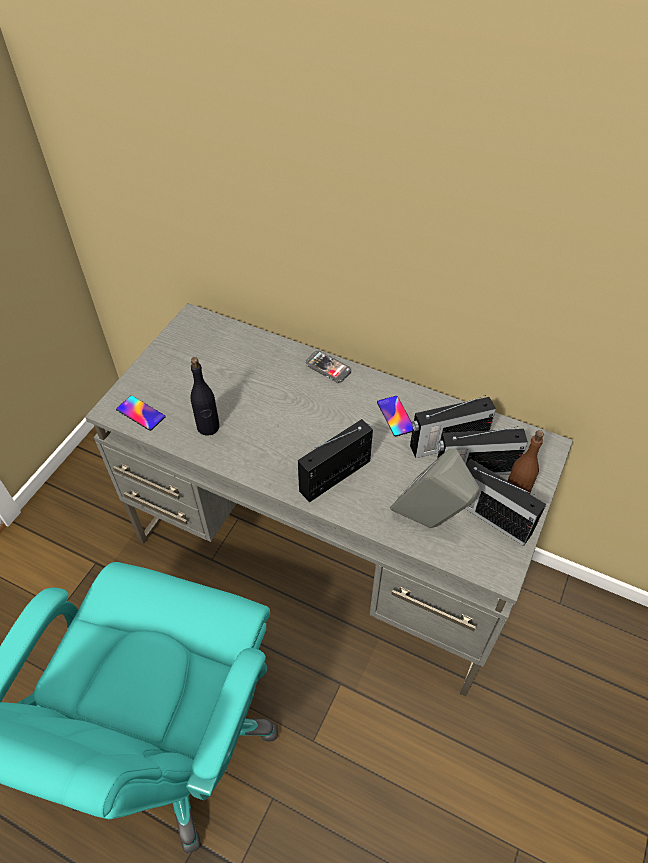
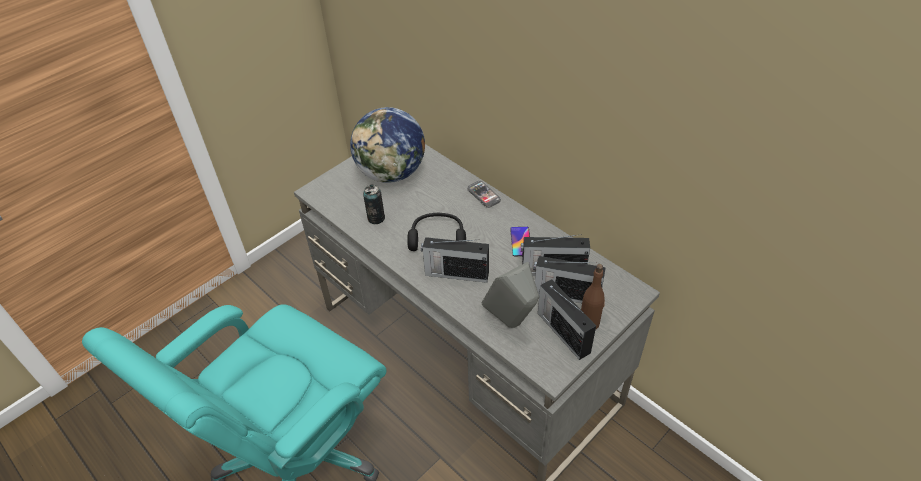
camera: 20 degrees right, 5 degrees down
phone [116,396,166,431] -> none
black bottle [191,357,220,436] -> can [363,185,385,224]
radio [298,419,373,502] -> radio turned 150 degrees counterclockwise [421,237,489,283]
none -> globe [350,107,425,183]
none -> black headphones [407,212,466,251]

